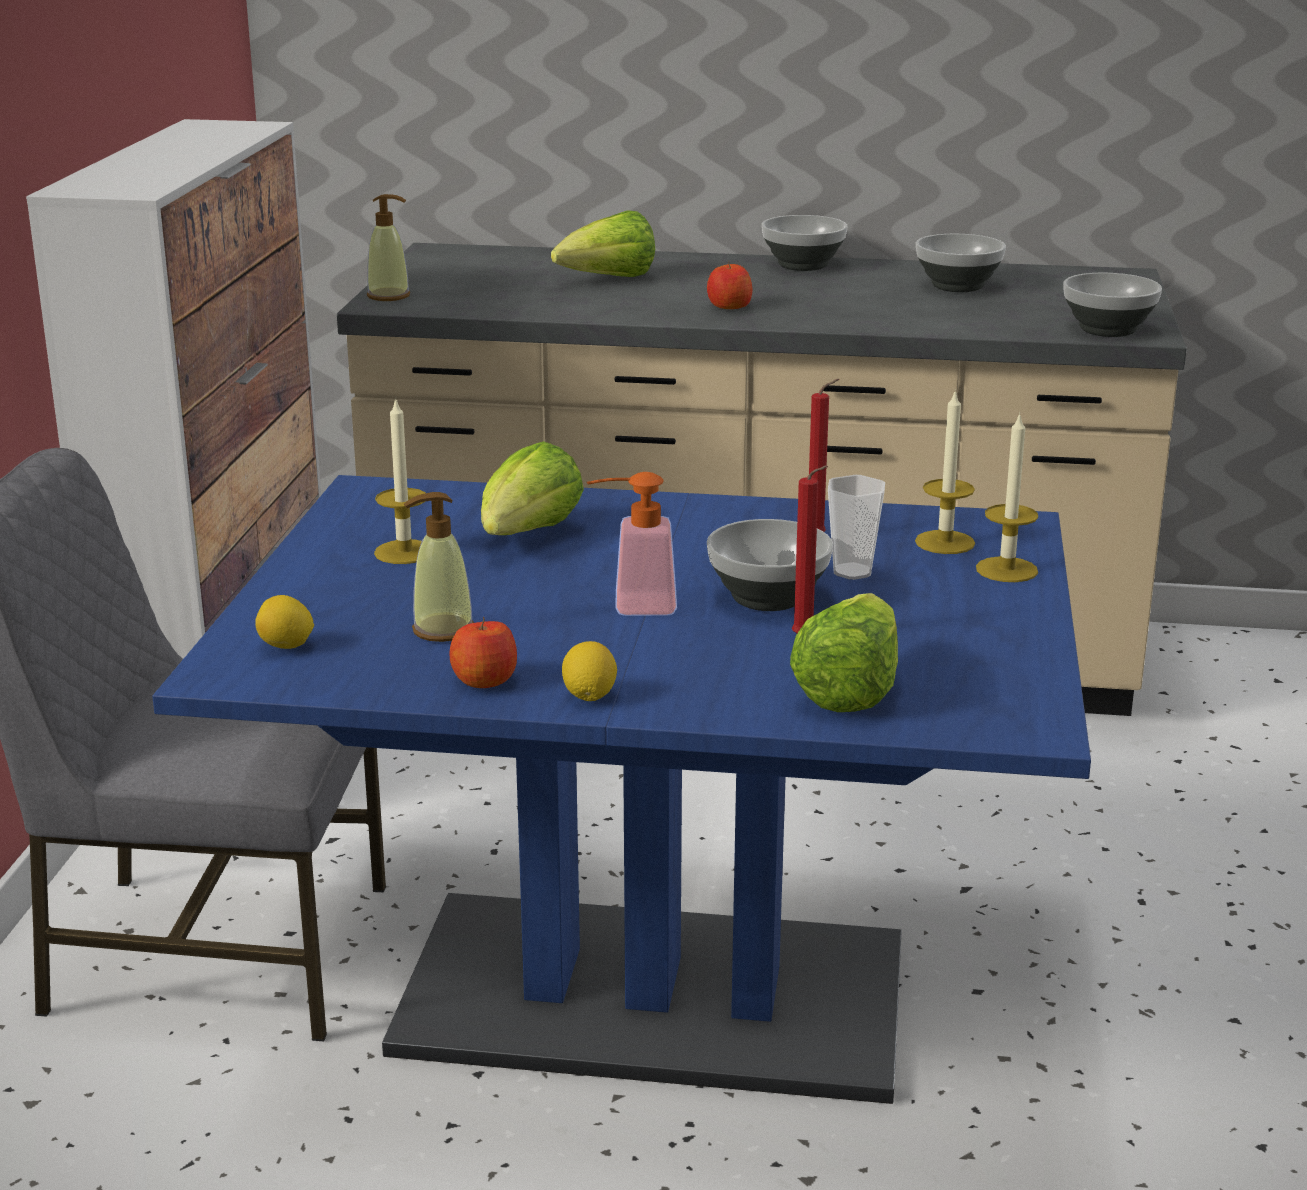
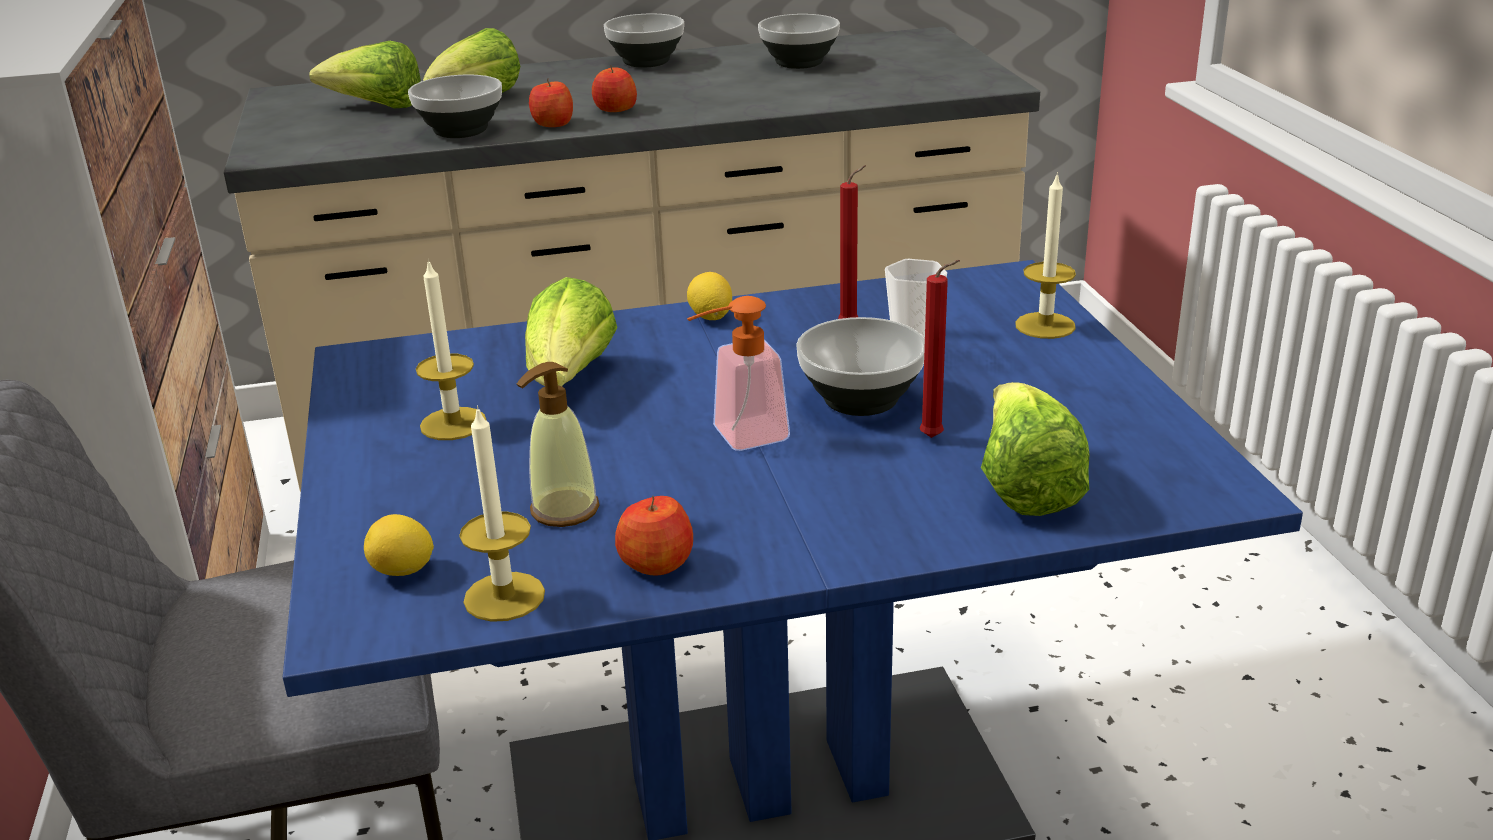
camera: 20 degrees left, 5 degrees up
soap dispenser [367,194,410,301] -> none
lemon [562,641,617,701] -> lemon moved to [687,272,732,320]
candle [915,389,975,554] -> candle moved to [459,405,545,622]
bowl [1063,273,1162,337] -> bowl moved to [408,74,502,138]
none -> lettuce [309,41,421,109]
none -> apple [529,78,573,127]

